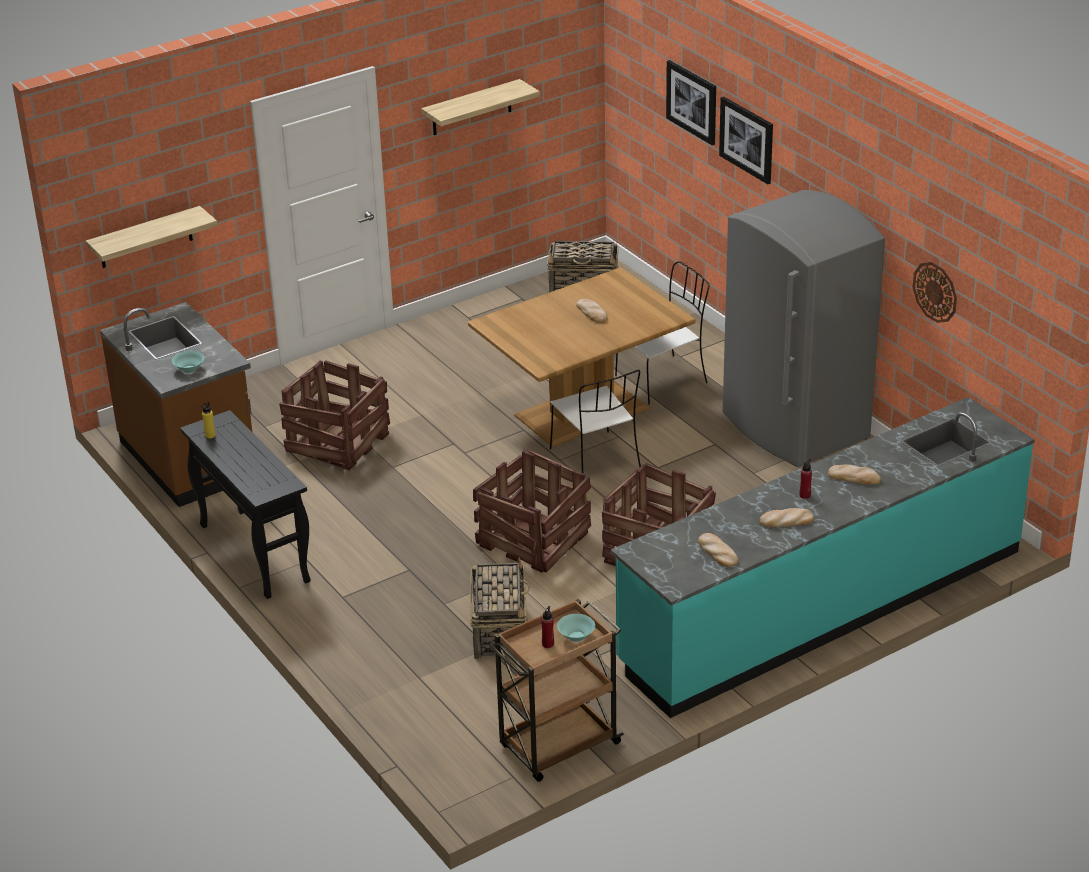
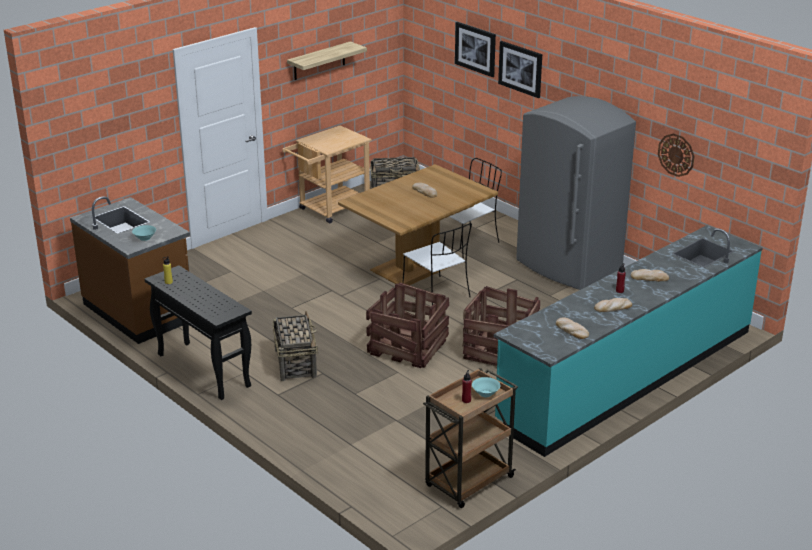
camera: 10 degrees left, 5 degrees down
shelf [86,206,218,268] -> none
crate [279,360,390,470] -> none
basket [470,558,531,659] -> basket moved to [273,311,318,381]
none -> beige cart [282,126,372,224]

